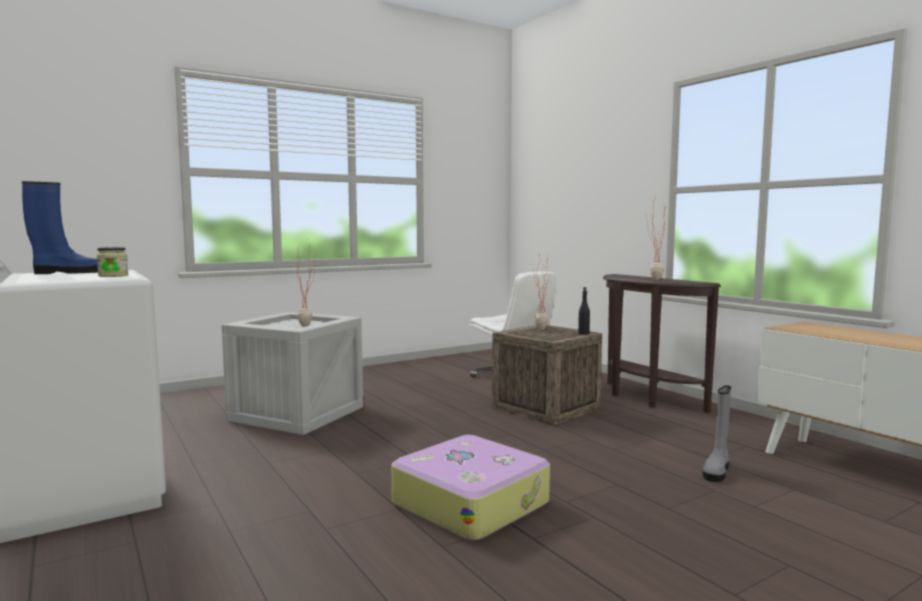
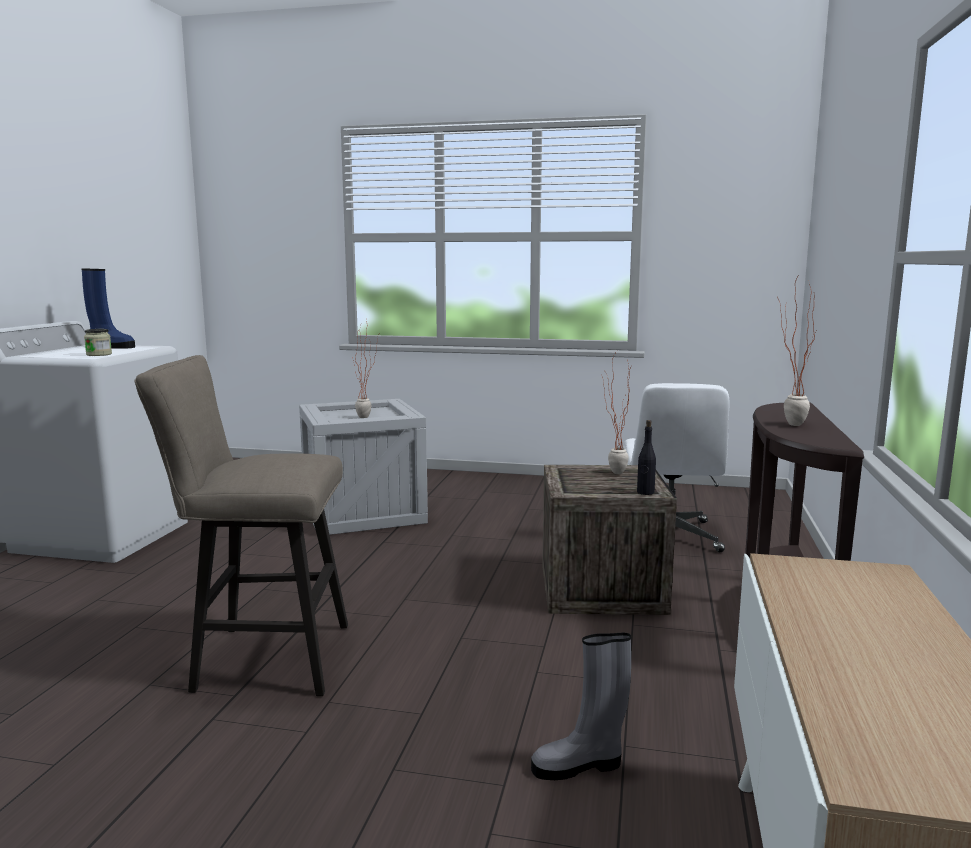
camera: 45 degrees right, 5 degrees up
suitcase [391,435,550,541] -> beige stool [134,355,348,696]

